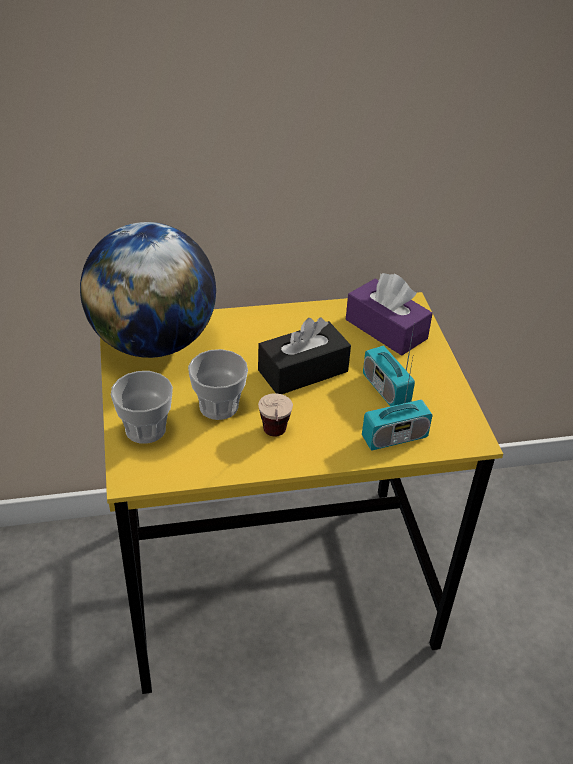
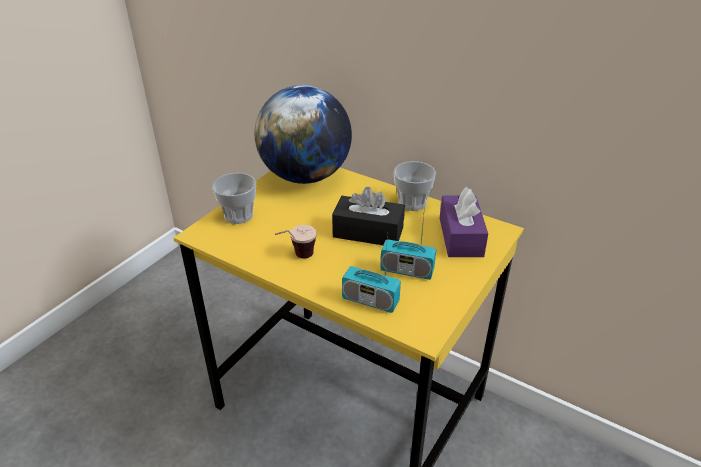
camera: 45 degrees right, 5 degrees down
cup [188,349,248,420] -> cup moved to [393,161,436,211]
radio [363,322,415,406] -> radio turned 90 degrees counterclockwise [380,205,436,280]

